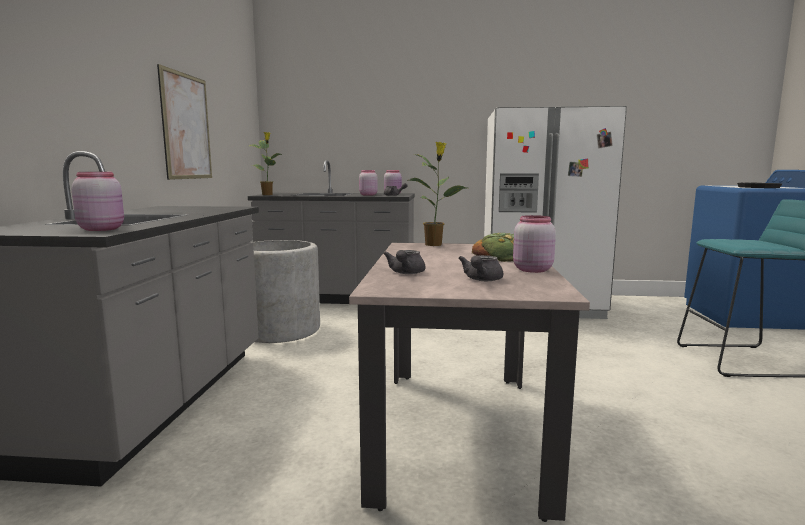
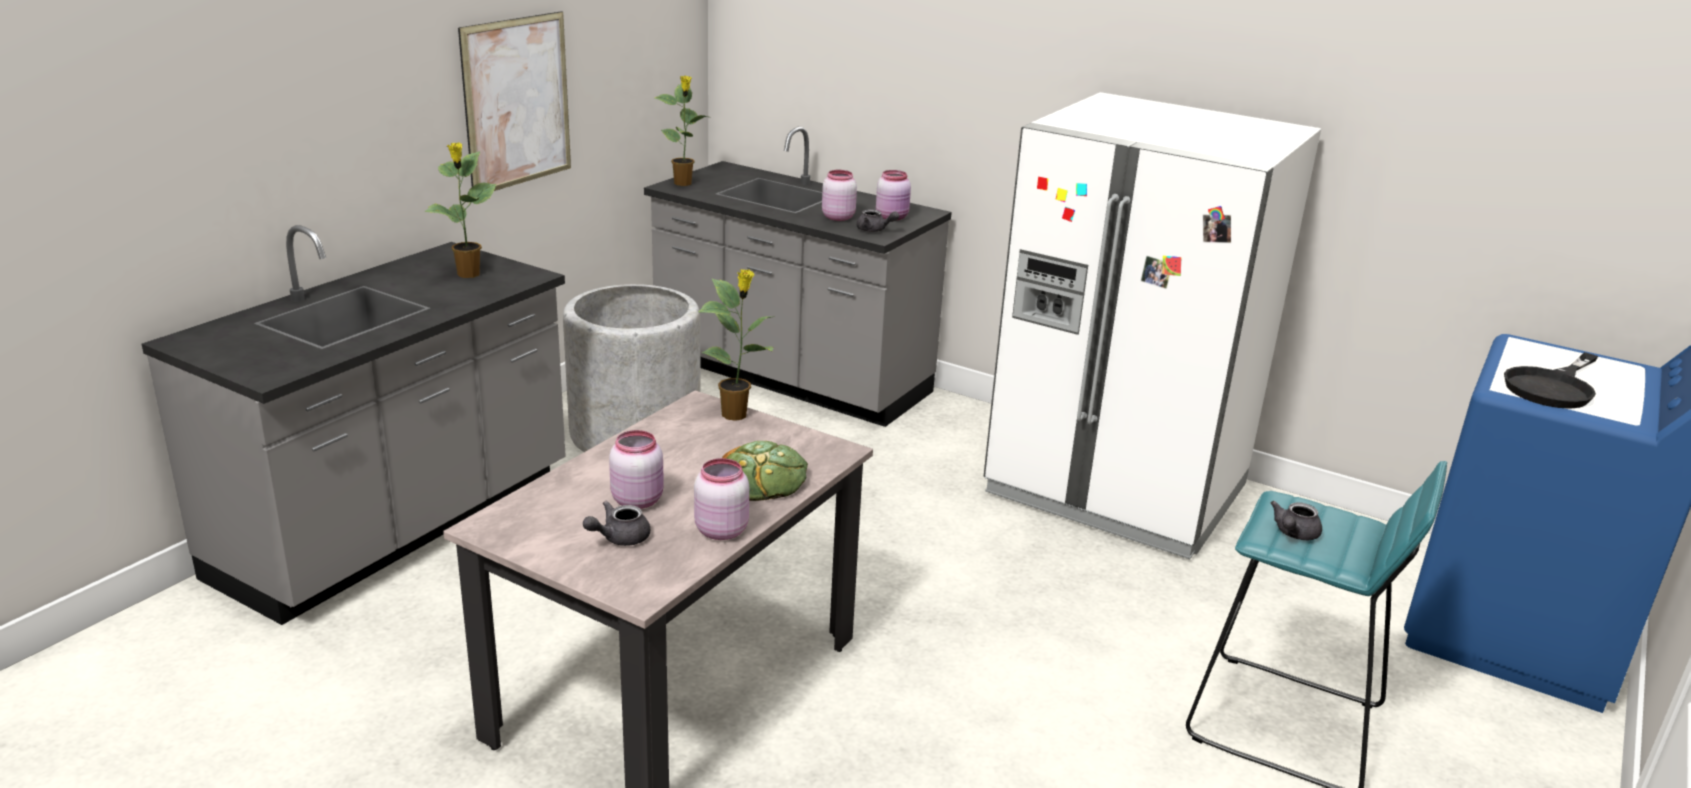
camera: 25 degrees right, 15 degrees up
pink jar [71,172,124,231] -> pink jar moved to [609,430,664,509]
grey teapot [383,250,426,274] -> grey teapot moved to [1270,501,1322,540]
none -> potted plant [424,142,497,278]

